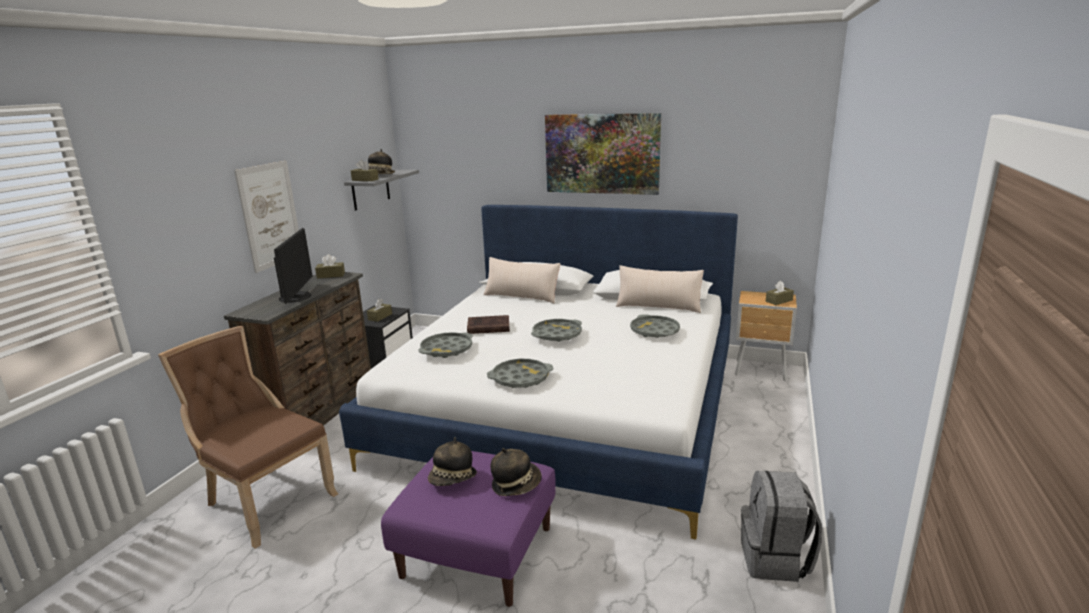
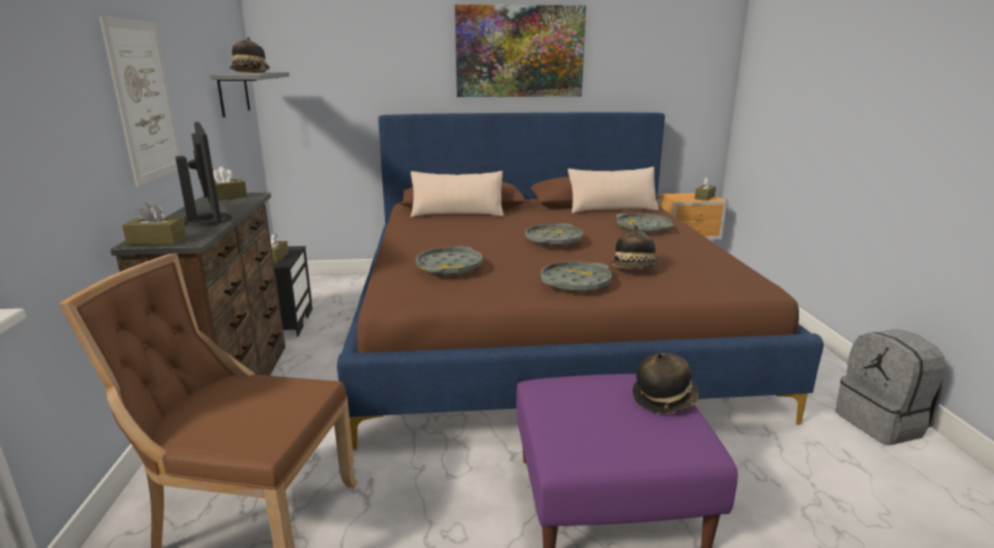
camera: 25 degrees left, 0 degrees up
white bed [339,205,738,539] -> brown bed [337,112,824,450]
brown tissue box [351,160,379,181] -> brown tissue box moved to [122,202,186,245]
hat [428,437,477,486] -> hat moved to [611,225,659,269]
brown book [467,315,510,334] -> none

